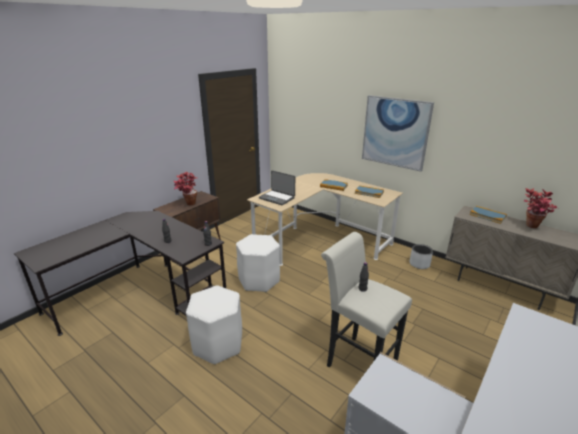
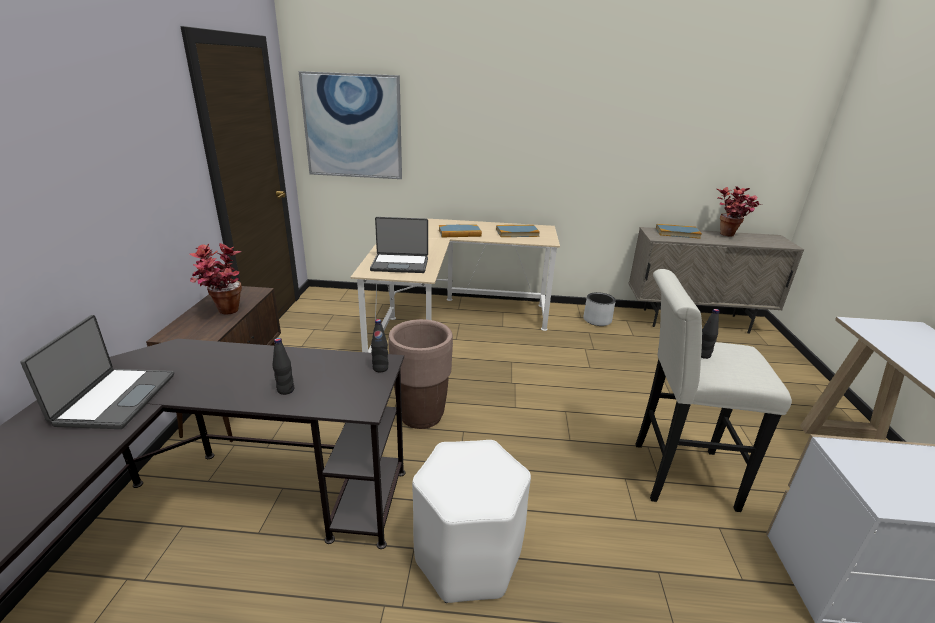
camera: 35 degrees left, 0 degrees up
white stool [236,234,280,292] -> brown planter [389,319,453,429]
picture [362,95,434,172] -> picture moved to [299,71,402,179]
none -> laptop [21,315,174,429]

